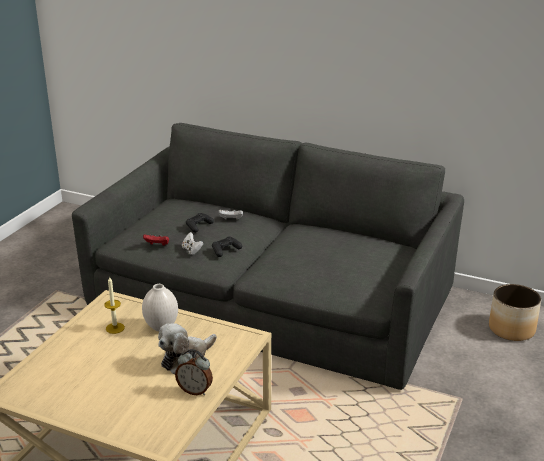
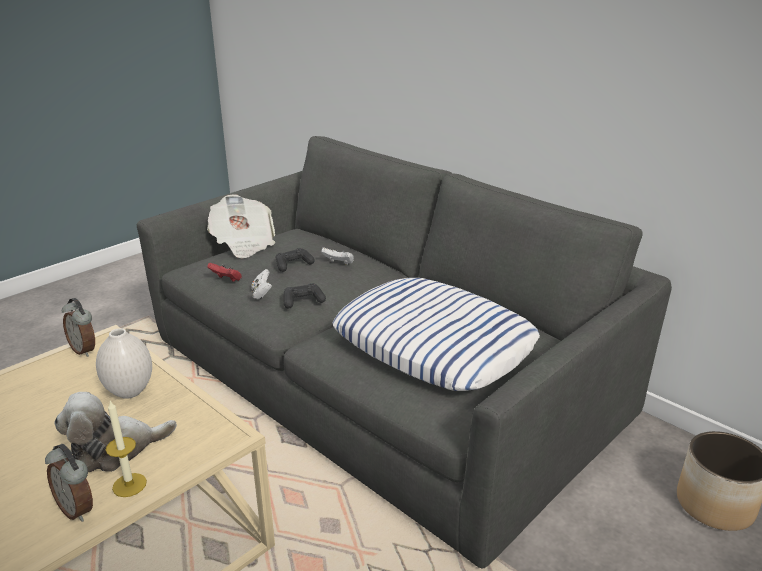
camera: 20 degrees right, 0 degrees up
candle [104,276,125,334] -> candle moved to [106,401,147,497]
none -> alarm clock [62,298,95,357]
none -> newspaper [207,195,275,259]
none -> pillow [333,278,540,391]

